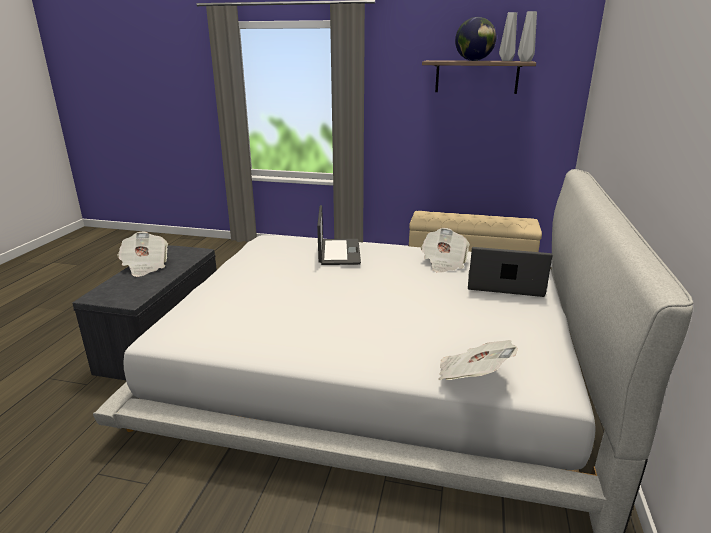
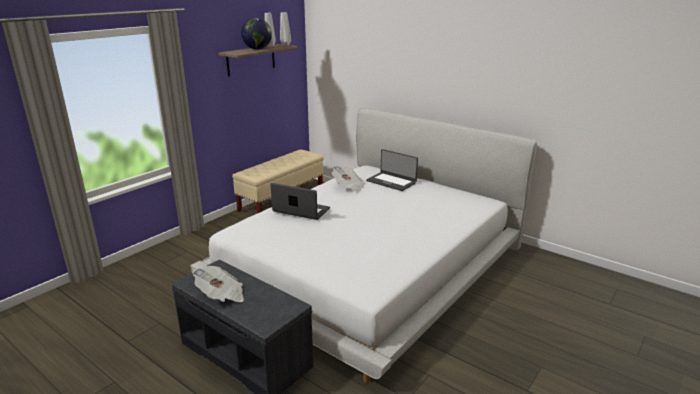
camera: 65 degrees left, 0 degrees up
newspaper [438,340,518,380] -> none
laptop [468,247,553,297] -> laptop turned 90 degrees counterclockwise [366,149,418,191]

